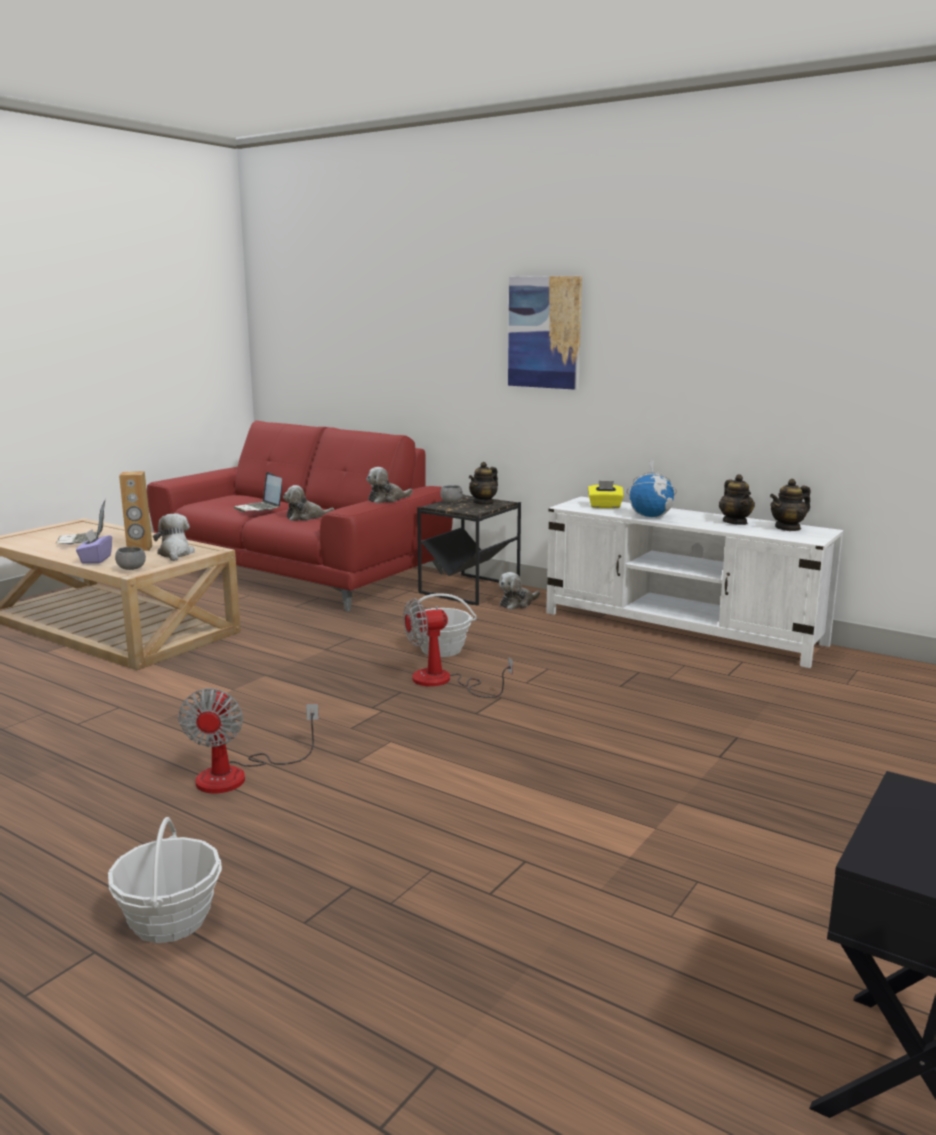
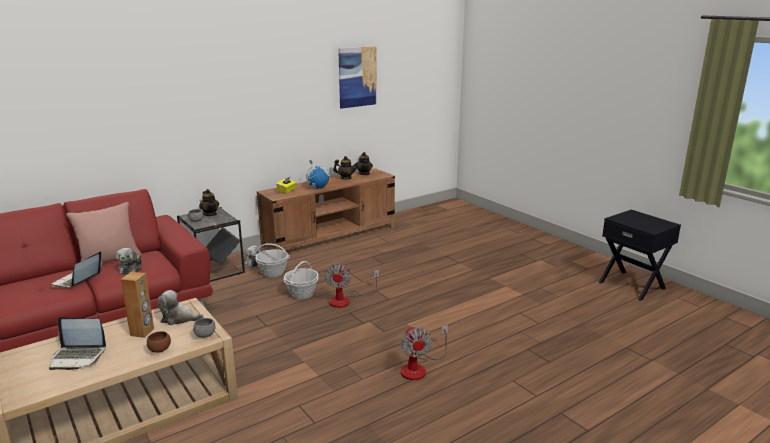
camera: 70 degrees left, 5 degrees up
purple tissue box [76,529,112,564] -> brown bowl [147,331,171,353]
basket [108,817,222,943] -> basket moved to [254,243,290,277]
fan [178,688,319,793] -> fan turned 60 degrees clockwise [401,325,448,380]
laptop [233,472,282,512] -> laptop turned 120 degrees clockwise [51,251,102,288]
plush toy [366,467,413,503] -> none
picture [508,276,582,390] -> picture moved to [338,46,377,109]
white tv stand [546,497,844,668] -> brown tv stand [257,168,395,250]
none -> pink pillow [66,202,142,263]

